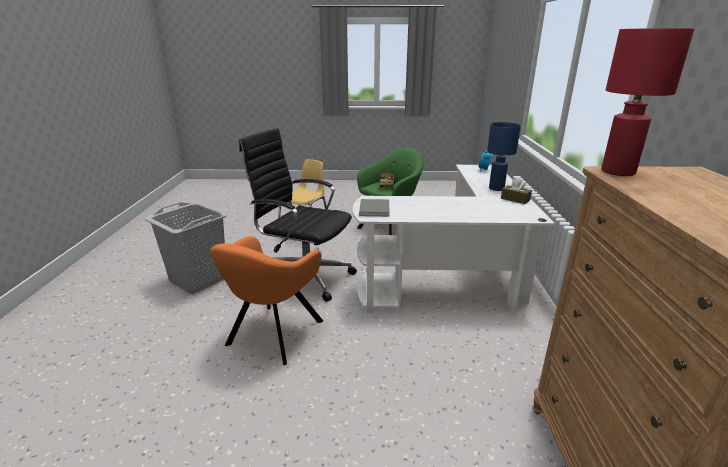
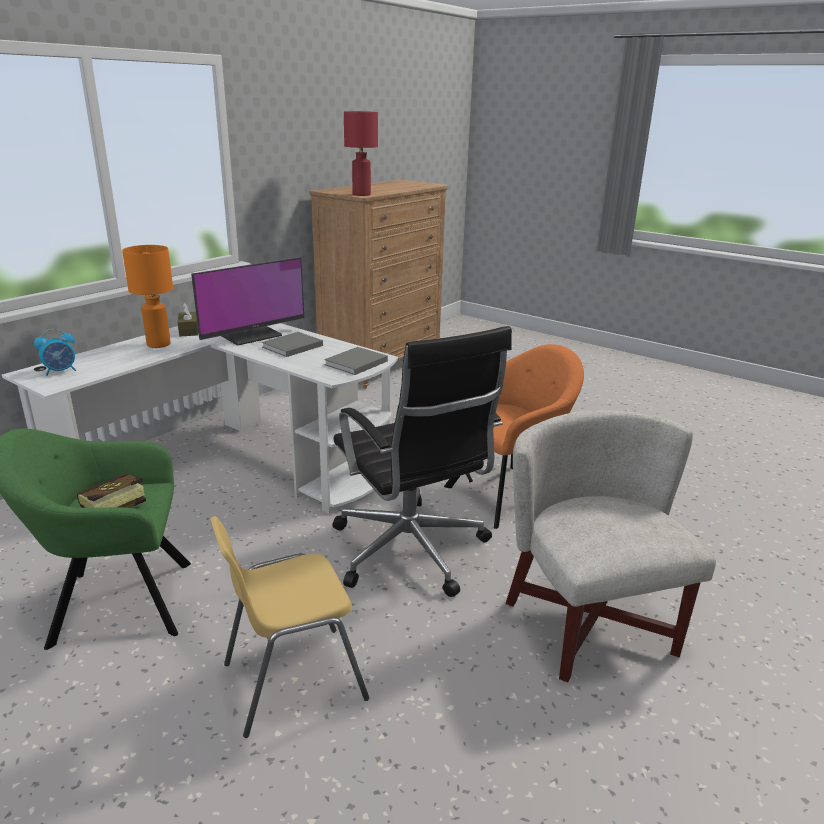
camera: 145 degrees left, 0 degrees up
grey laundry basket [145,202,228,294] -> white armchair [506,410,716,682]
blue table lamp [487,122,521,191] -> orange table lamp [122,245,173,348]
none -> monitor [191,257,304,346]
none -> grey book [262,332,323,357]

